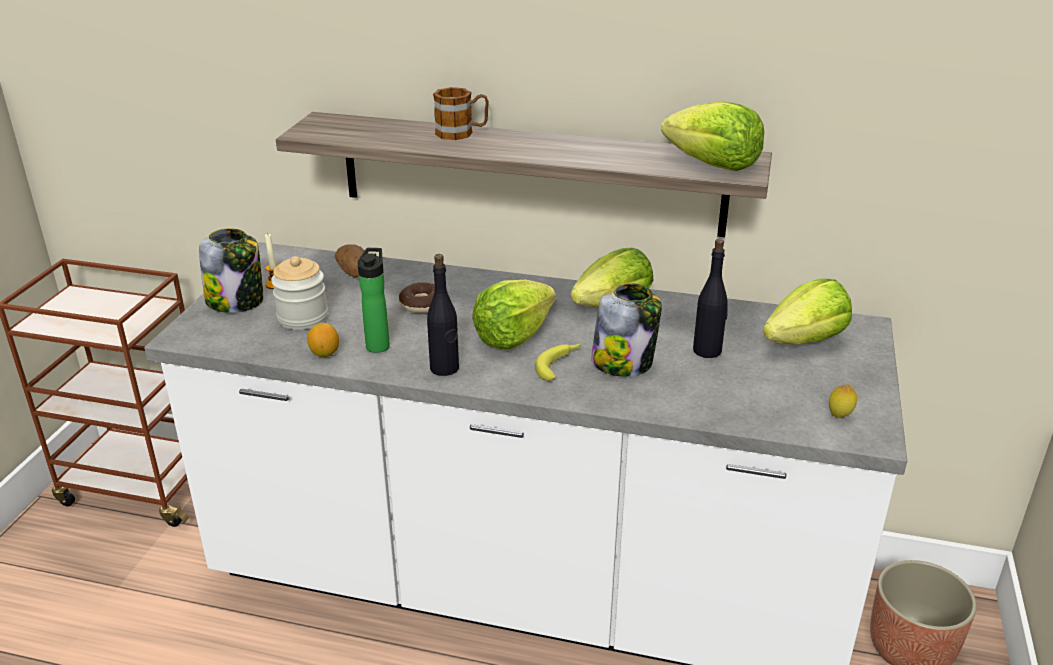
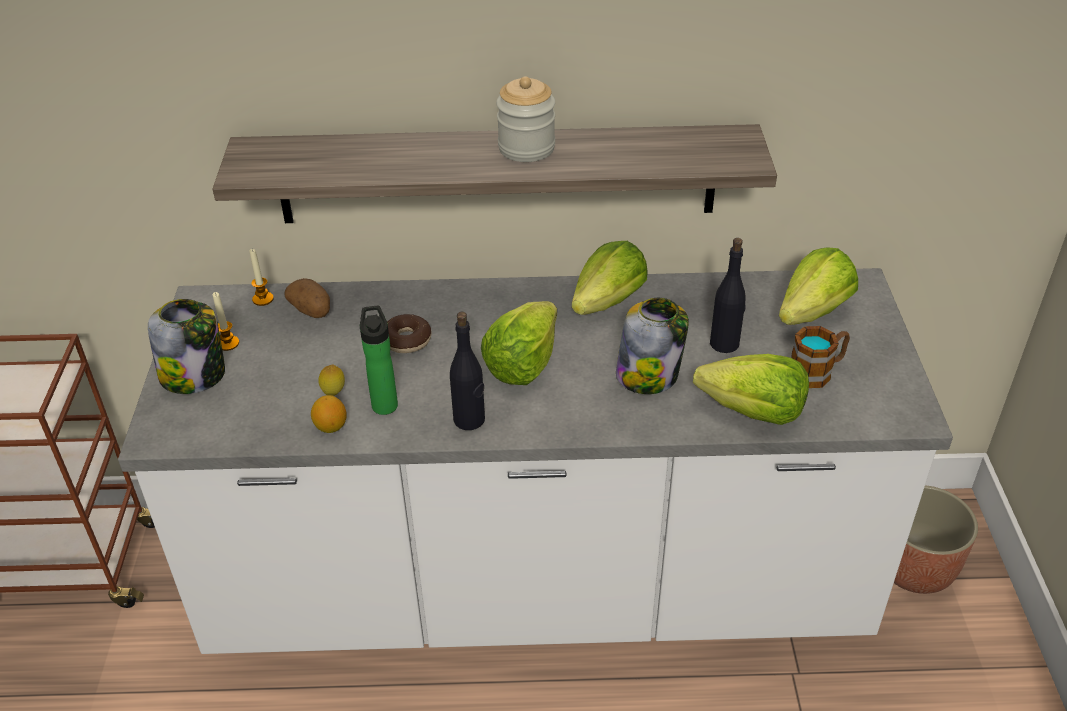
camera: 15 degrees left, 10 degrees up
jar [271,256,328,330] -> jar moved to [496,76,555,162]
mug [433,87,489,140] -> mug moved to [791,326,850,388]
banana [535,344,581,381] -> none
lettuce [661,101,764,171] -> lettuce moved to [693,354,809,425]
lemon [829,384,857,418] -> lemon moved to [318,364,345,396]
none -> candle [249,249,274,306]

